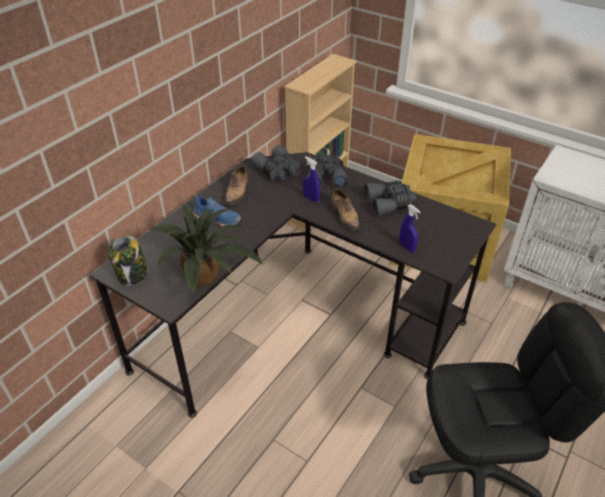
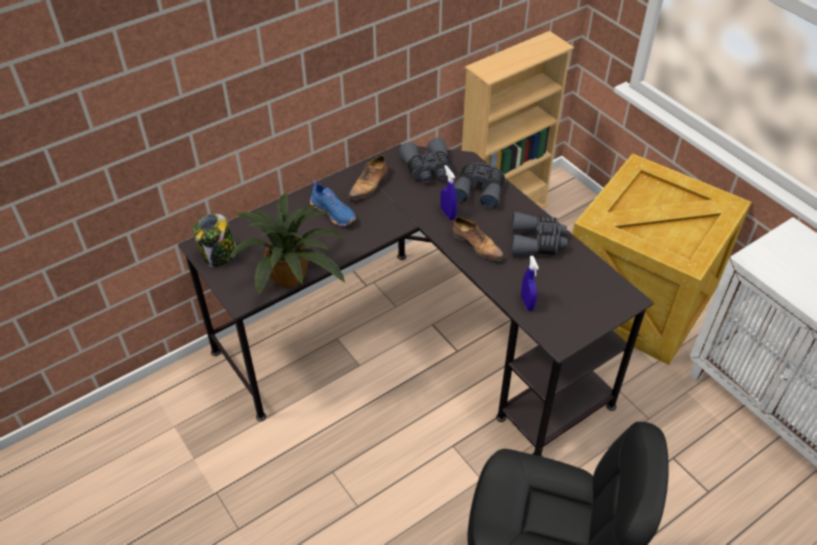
camera: 20 degrees right, 5 degrees up
shoe [331,189,359,230] -> shoe turned 45 degrees counterclockwise [452,217,504,261]

